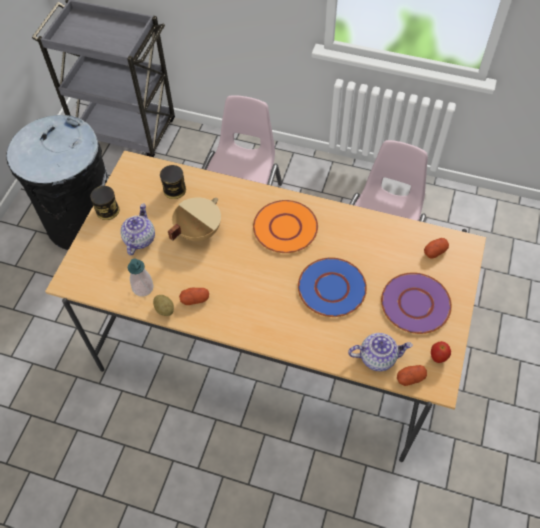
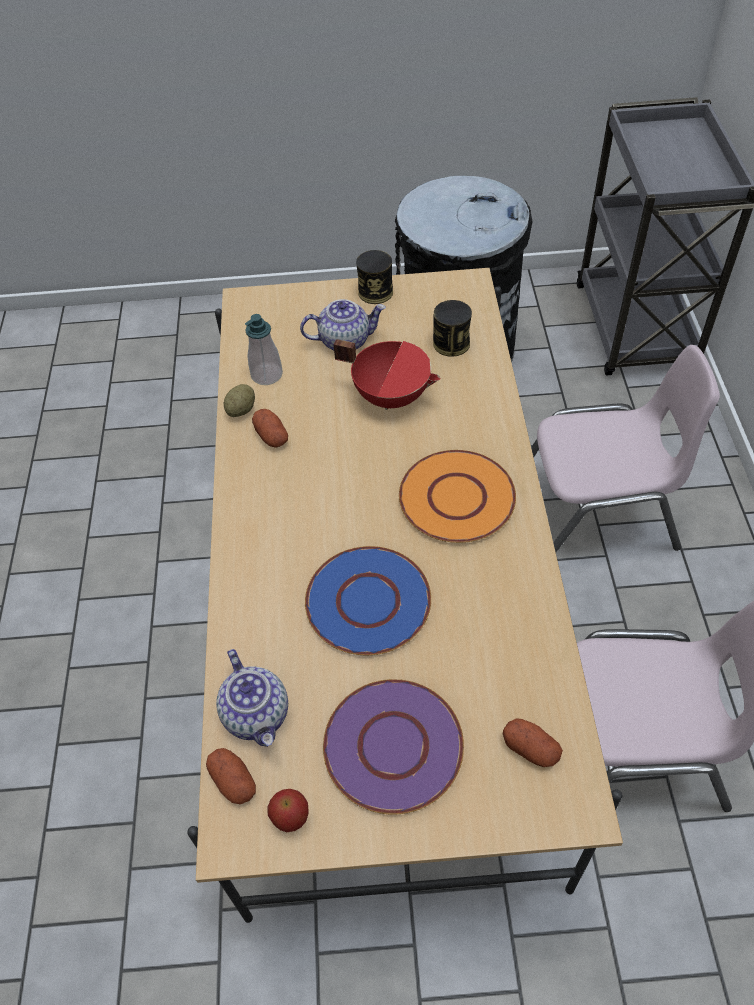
camera: 70 degrees right, 5 degrees down
beige cooking pot [168,197,221,242] -> red cooking pot [334,339,441,410]

